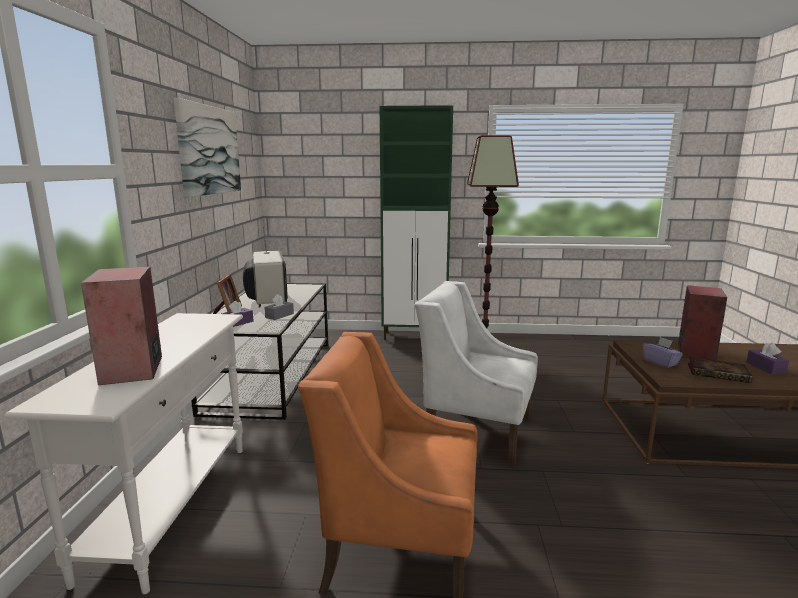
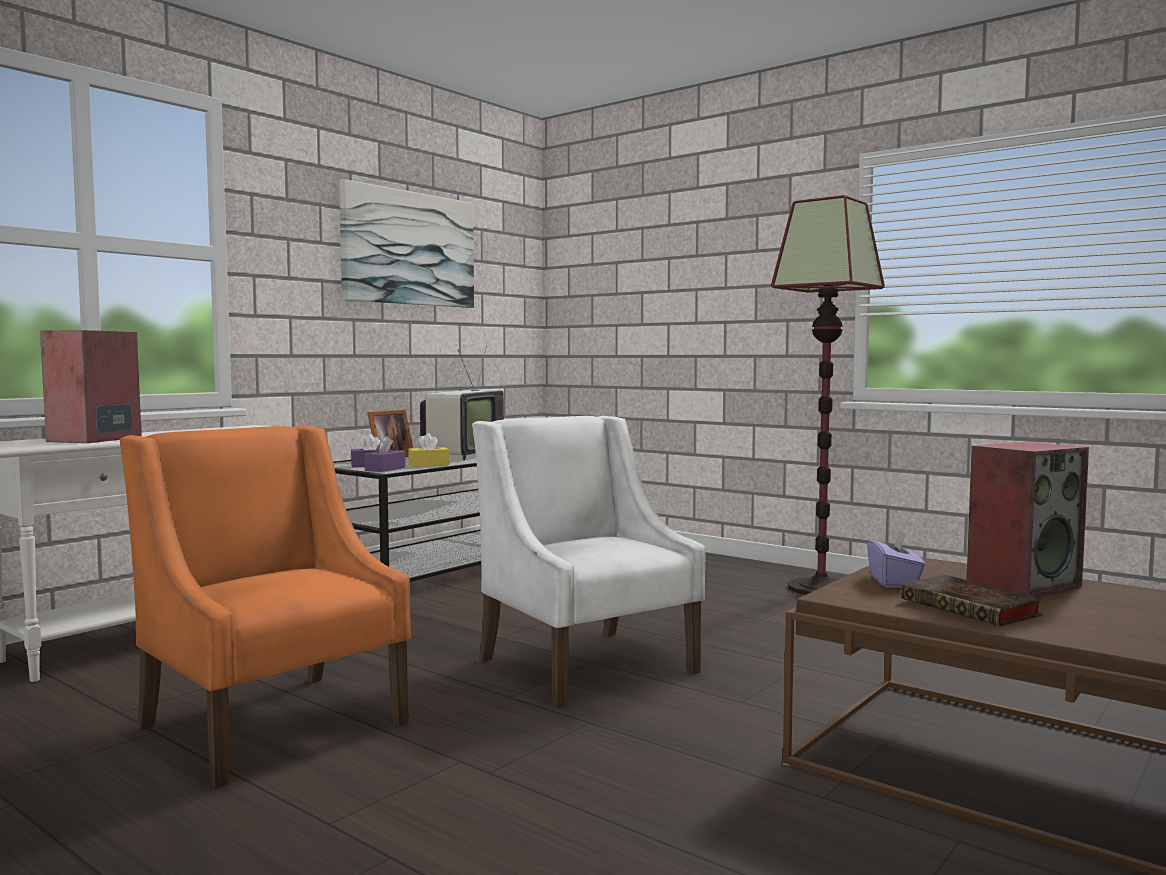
camera: 35 degrees right, 10 degrees down
grey tissue box [264,294,294,320] -> yellow tissue box [408,433,449,467]
green cabinet [380,105,453,340] -> none
purple tissue box [746,342,789,374] -> purple tissue box moved to [364,436,405,472]

